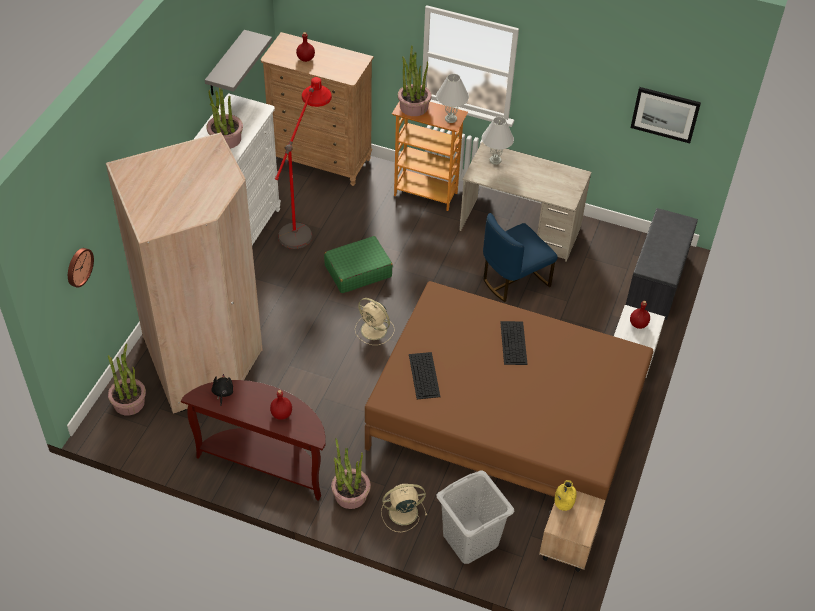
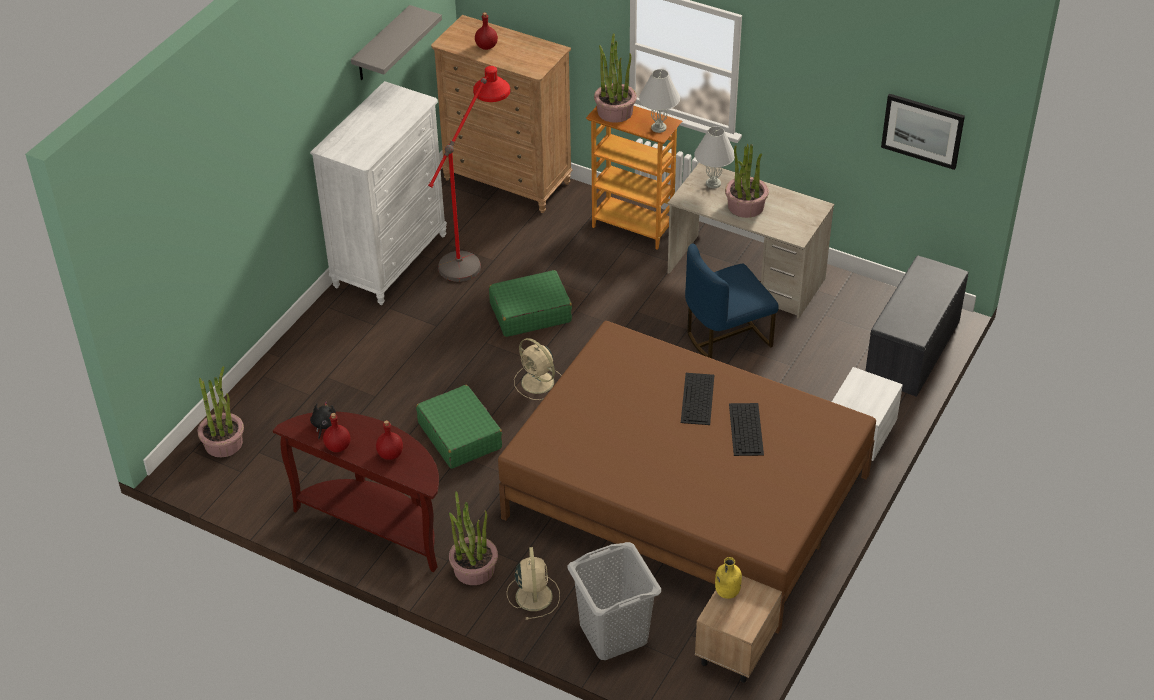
camera: 10 degrees right, 5 degrees down
wall clock [68,248,94,288] -> none
beige wardrobe [106,132,263,414] -> none
potted plant [207,88,243,149] -> potted plant moved to [725,144,769,218]
beige fan [381,484,427,532] -> beige fan turned 90 degrees clockwise [507,547,560,620]
keyboard [409,352,440,399] -> keyboard moved to [729,403,764,456]
red bottle [630,301,650,329] -> red bottle moved to [323,413,351,452]
none -> green suitcase [416,385,502,469]

